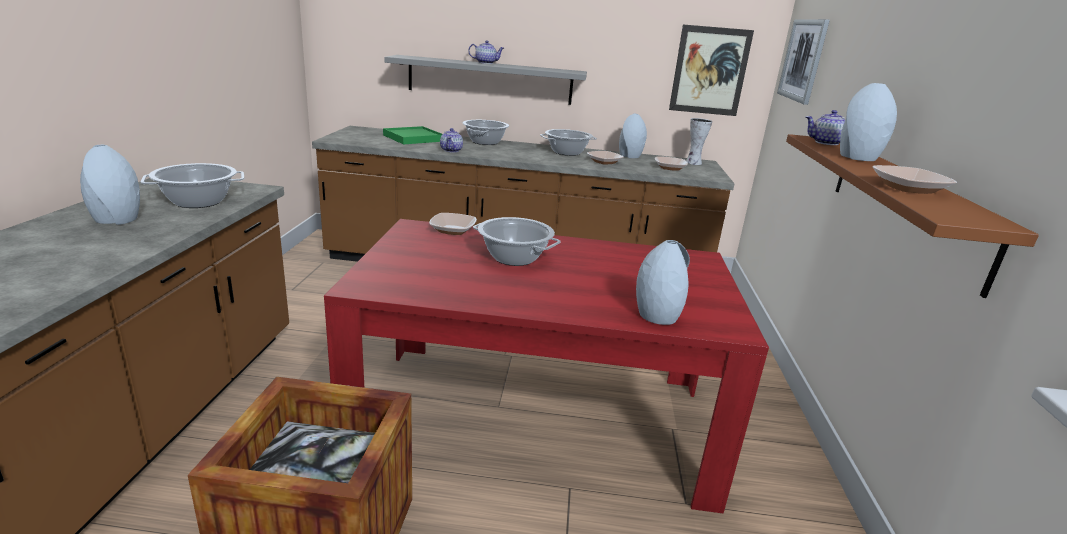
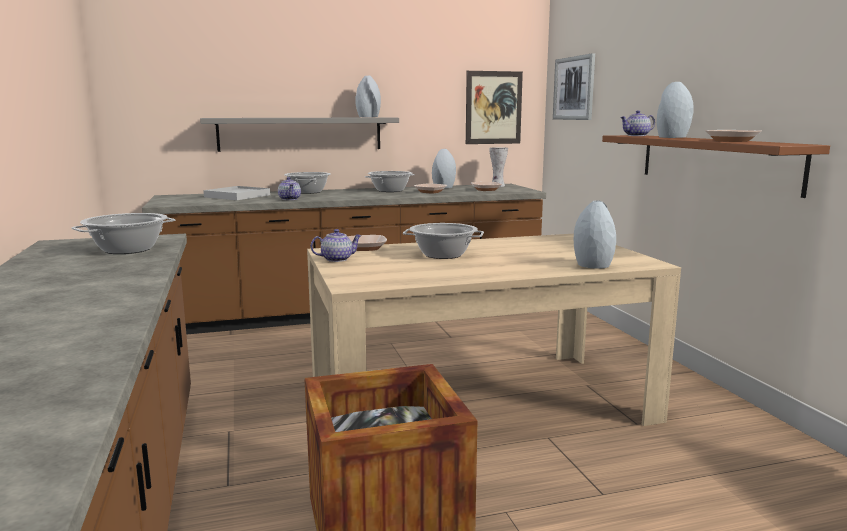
camera: 20 degrees left, 10 degrees down
grey vase [80,145,140,225] -> grey vase moved to [355,75,381,117]
red dining table [324,219,769,513] -> beige dining table [307,234,681,426]
green tray [383,126,442,144] -> white tray [203,186,270,200]
teapot [468,41,504,64] -> teapot moved to [310,229,362,262]

